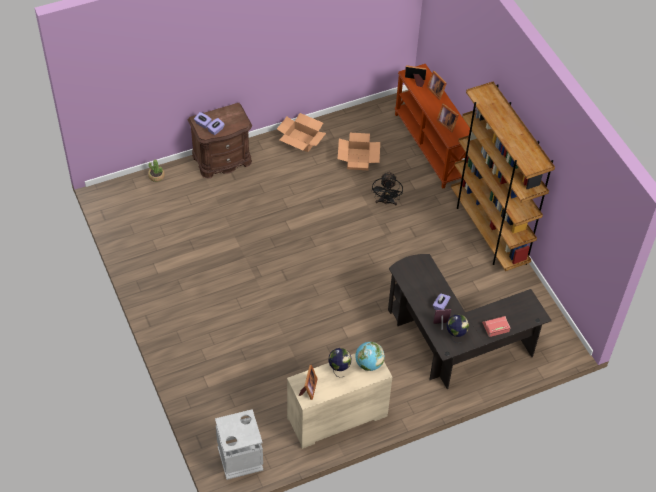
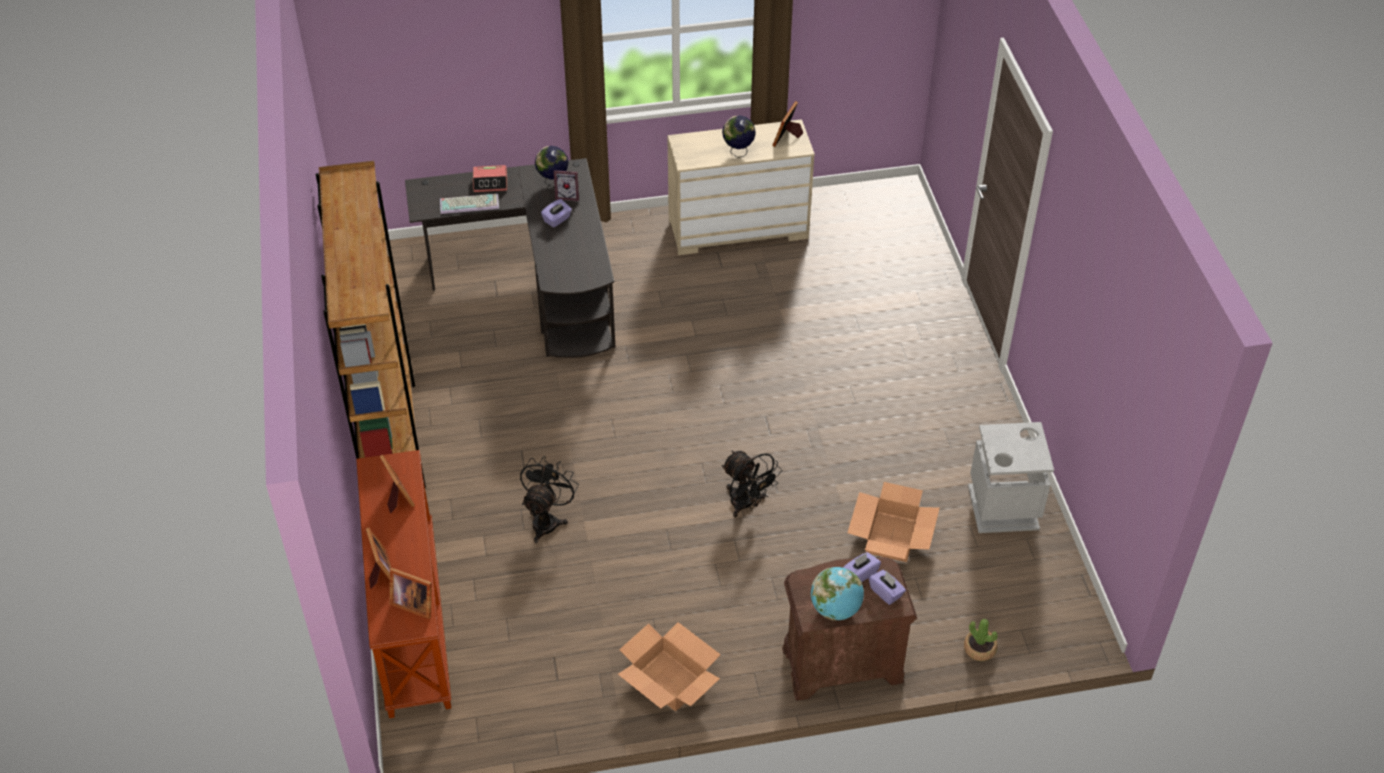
camera: 165 degrees left, 5 degrees down
grey trash can [215,409,263,480] -> grey trash can moved to [968,422,1054,533]
cardboard box [338,133,380,170] -> cardboard box moved to [848,482,940,562]
globe [355,342,385,371] -> globe moved to [811,567,864,621]
none -> keyboard [440,194,499,214]
none -> black fan [722,451,782,517]

